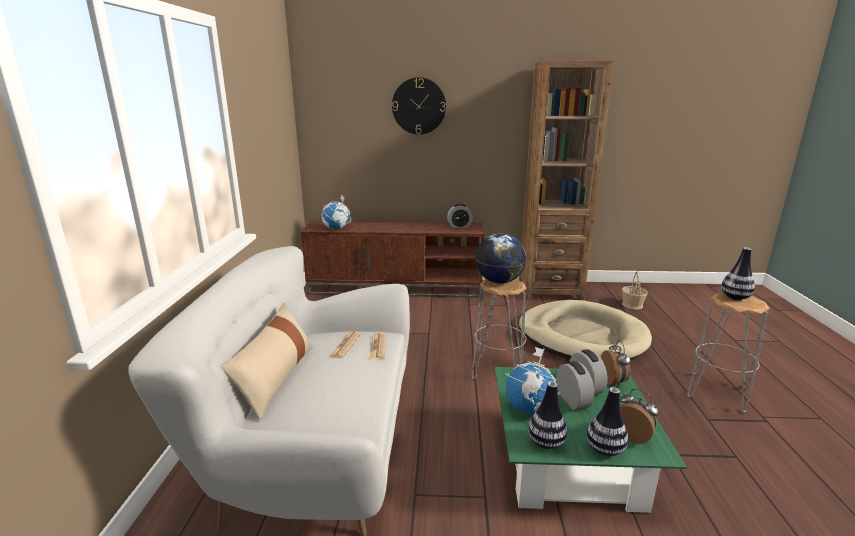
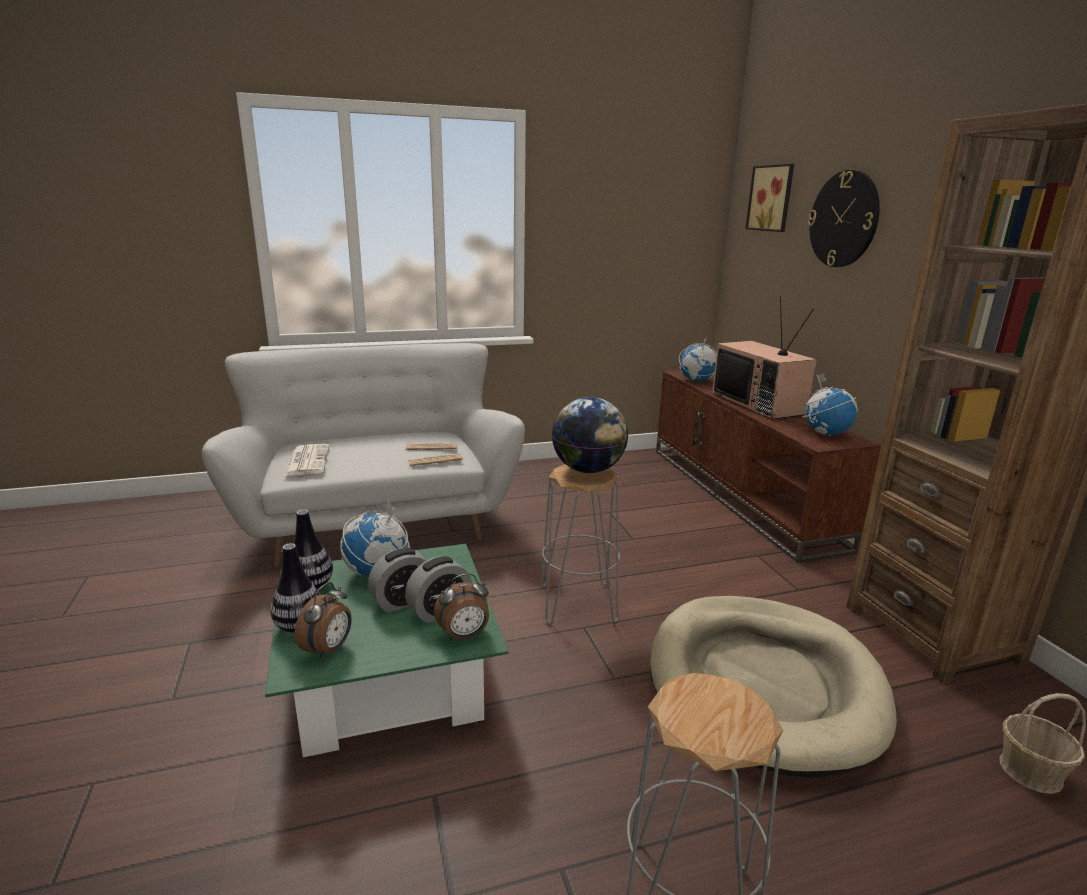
camera: 70 degrees right, 0 degrees up
beige pillow [220,303,313,420] -> none
alarm clock [447,204,473,228] -> globe [802,373,858,436]
vase [721,247,755,300] -> none
none -> newspaper [284,444,329,476]
none -> television [712,296,817,419]
none -> picture [746,164,794,232]

